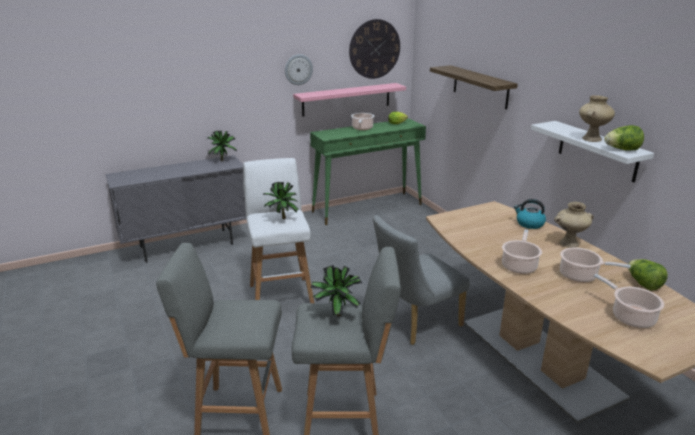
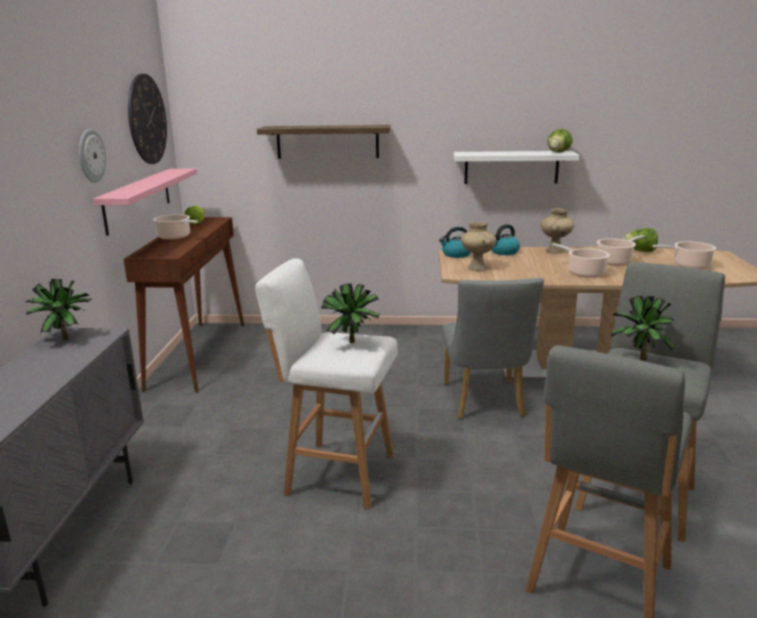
camera: 60 degrees left, 5 degrees down
green console table [310,119,426,225] -> brown console table [124,217,244,393]
beige vase [579,95,615,142] -> beige vase moved to [461,222,496,271]
none -> kettle [439,227,471,258]

